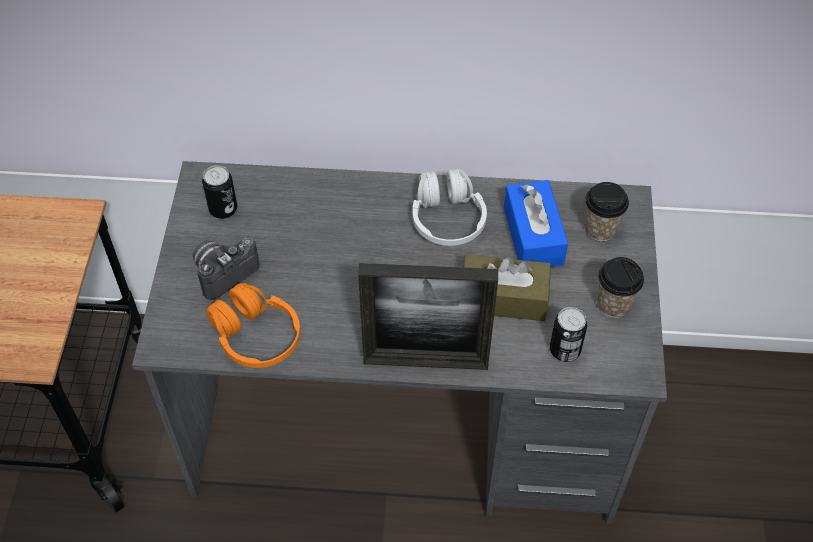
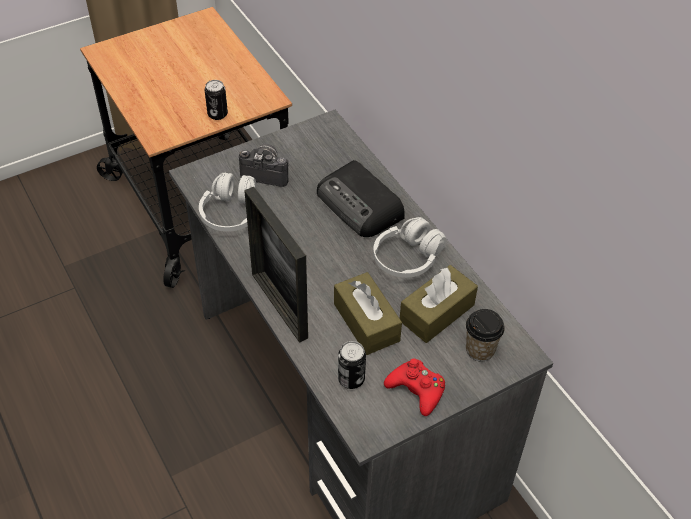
camera: 55 degrees right, 5 degrees down
can [202,165,237,219] -> can moved to [205,80,228,120]
orange headphones [206,283,300,368] -> white headphones [199,173,256,232]
blue tissue box [504,180,568,267] -> brown tissue box [400,265,478,343]
cup [597,257,644,318] -> red game controller [384,358,445,416]
none -> radio [317,160,405,237]

